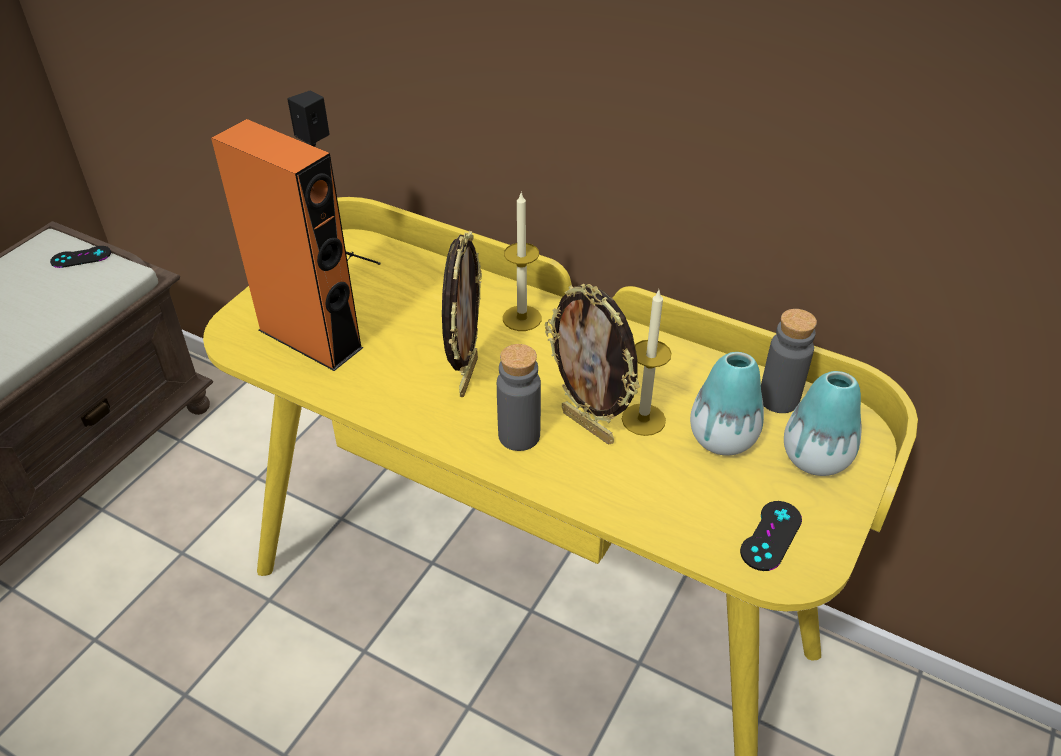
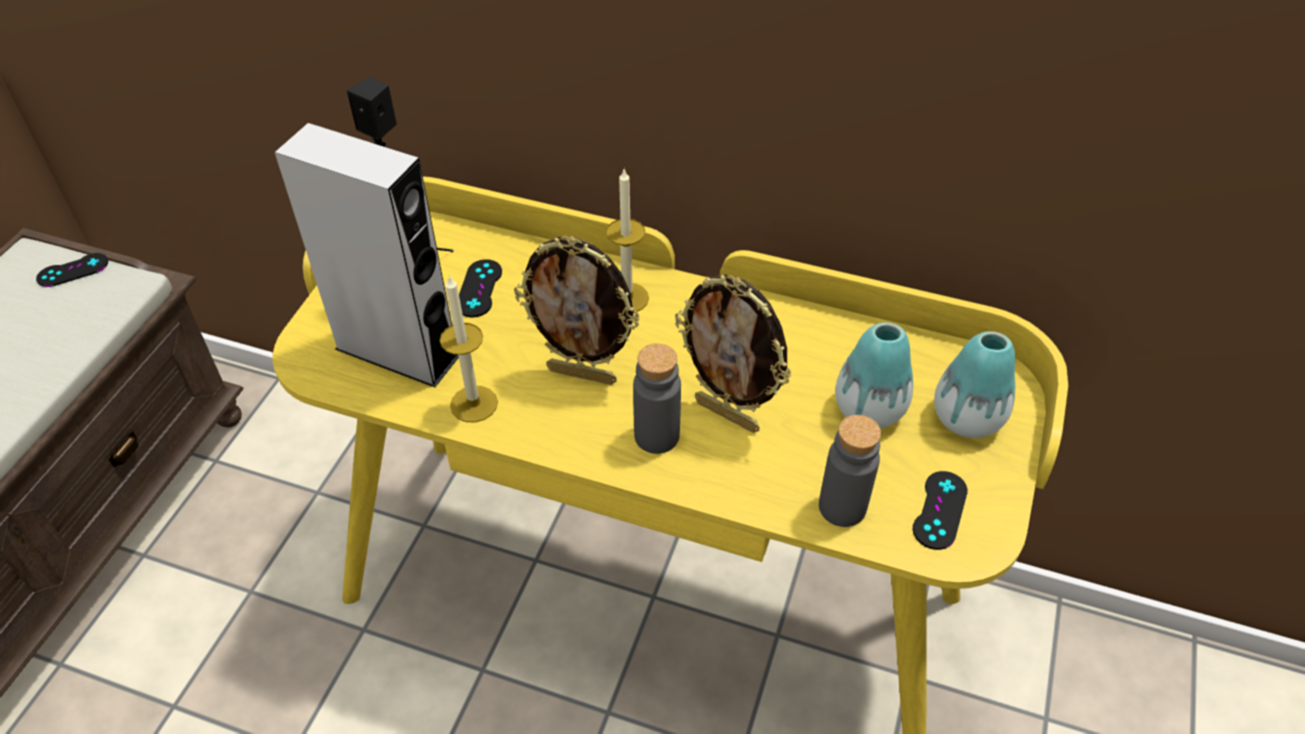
camera: 10 degrees left, 5 degrees up
orange speaker [211,119,364,371] -> grey speaker [275,123,459,387]
picture frame [442,231,482,397] -> picture frame turned 105 degrees clockwise [514,236,640,385]
candle [622,290,672,436] -> candle moved to [440,275,498,423]
grey bottle [761,309,817,413] -> grey bottle moved to [819,415,881,527]
none -> black game controller [459,259,502,317]

